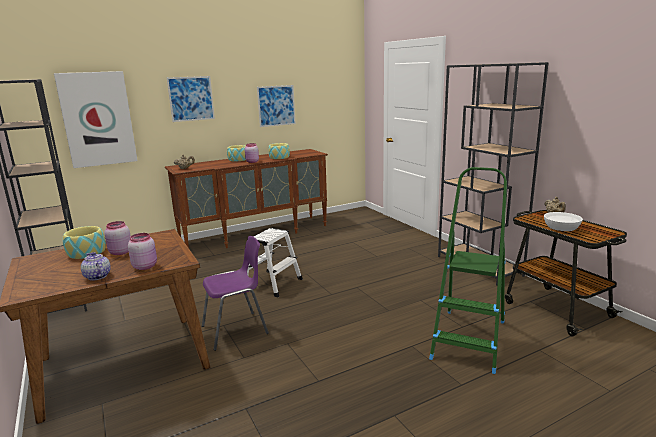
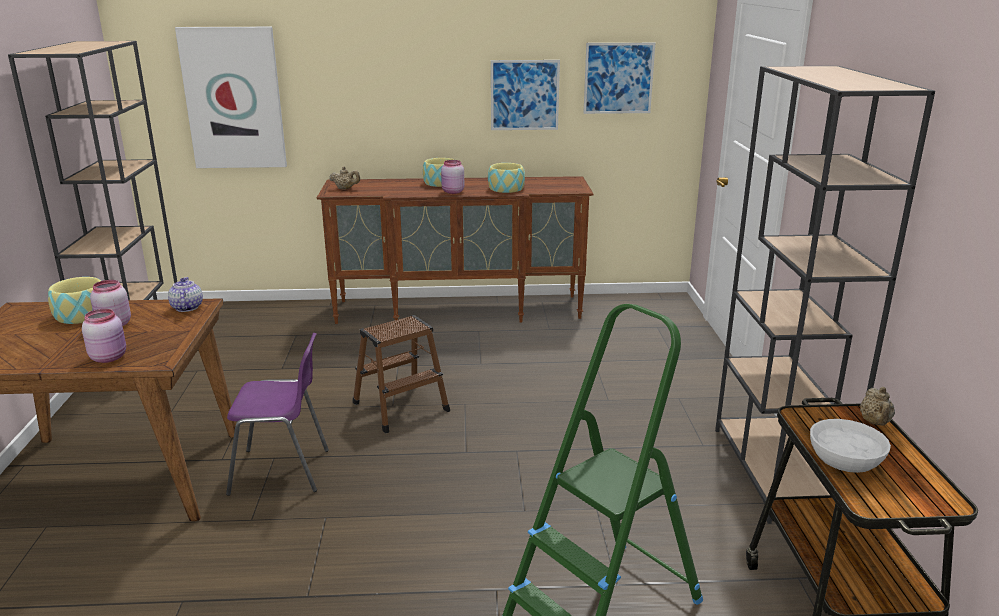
camera: 25 degrees right, 5 degrees up
teapot [81,252,111,281] -> teapot moved to [168,277,203,312]
picture [167,76,215,122] -> picture moved to [583,43,655,114]
white step ladder [247,227,303,297] -> brown step ladder [352,315,450,433]

